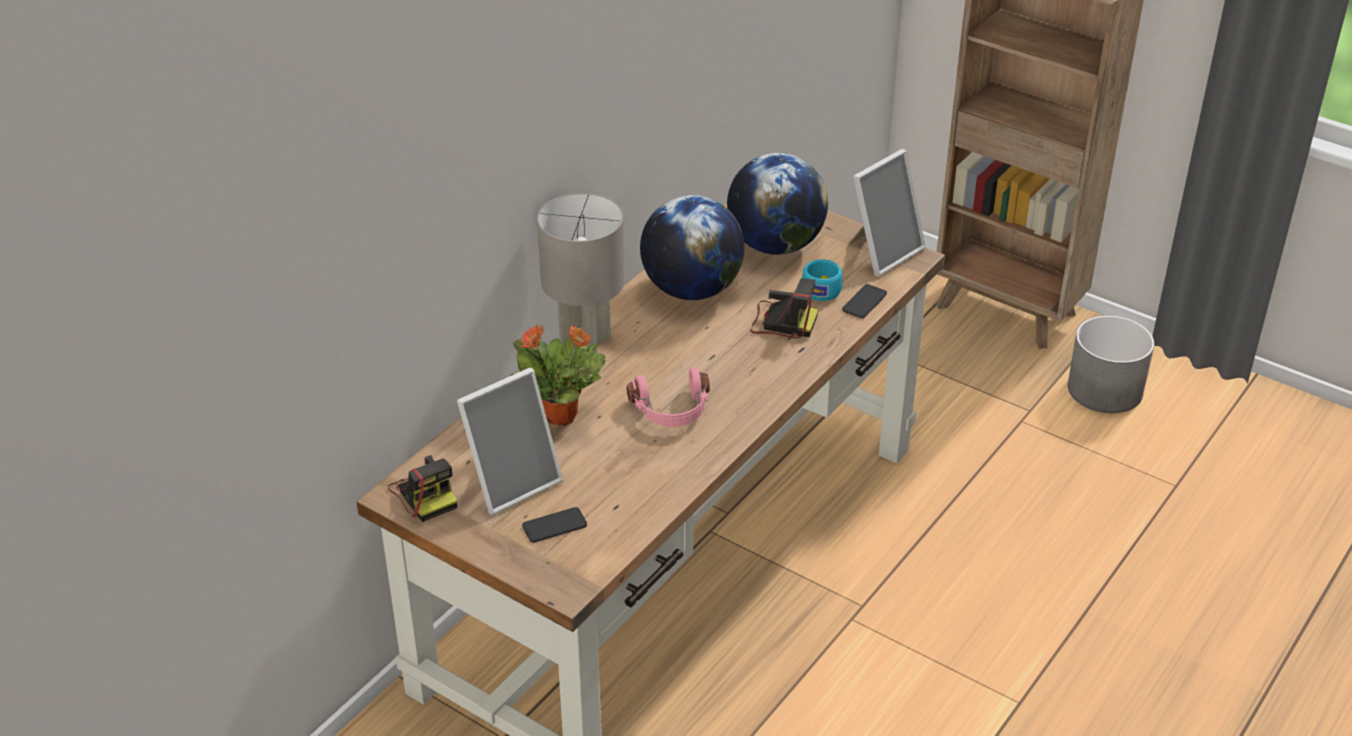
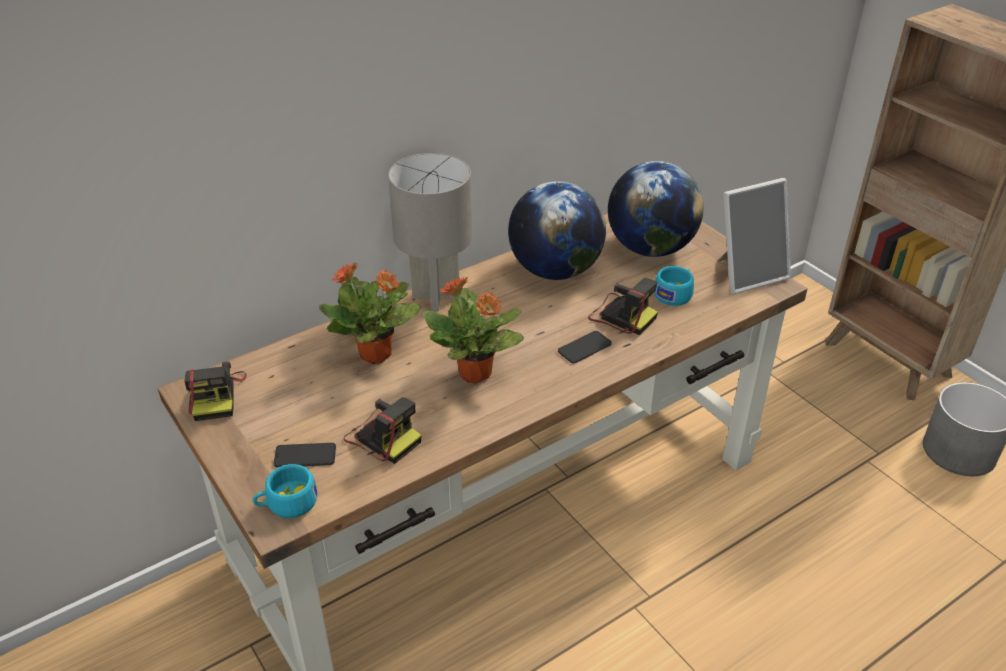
camera: 20 degrees right, 0 degrees up
picture frame [457,368,563,515] -> none
pink headphones [627,367,710,427] -> potted plant [423,277,524,384]
phone [842,284,887,318] -> phone moved to [558,331,612,364]
none -> turquoise cup [252,464,318,518]
none -> camera [344,397,421,464]

